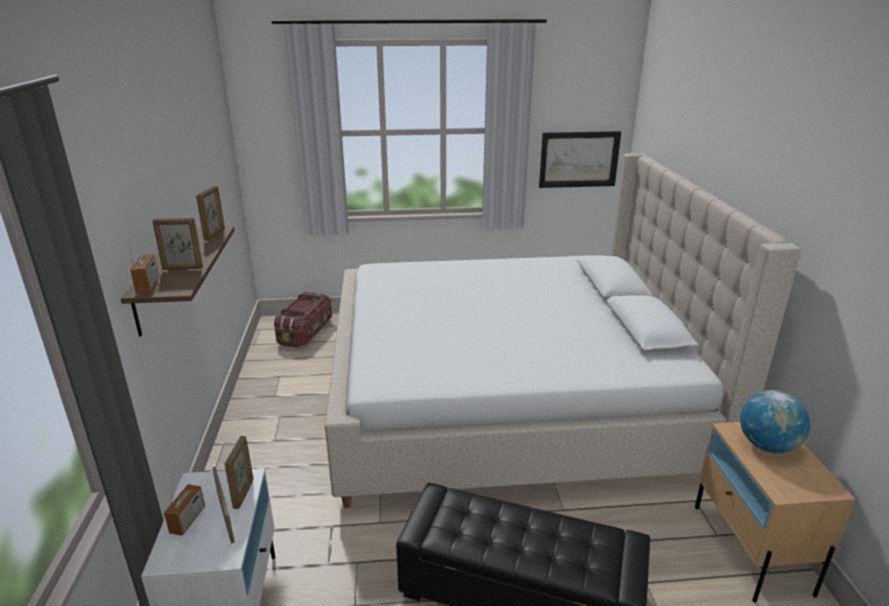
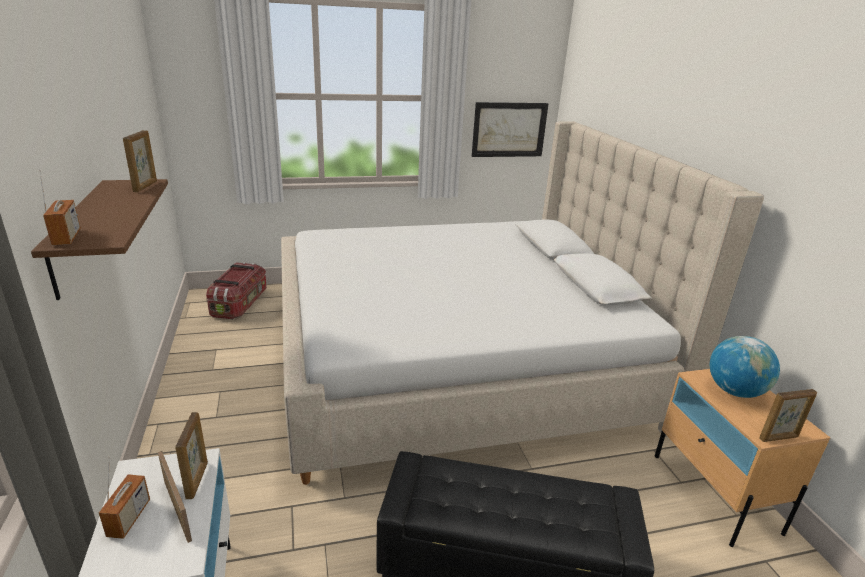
camera: 10 degrees left, 0 degrees up
picture frame [152,218,203,270] -> picture frame moved to [759,389,817,442]

